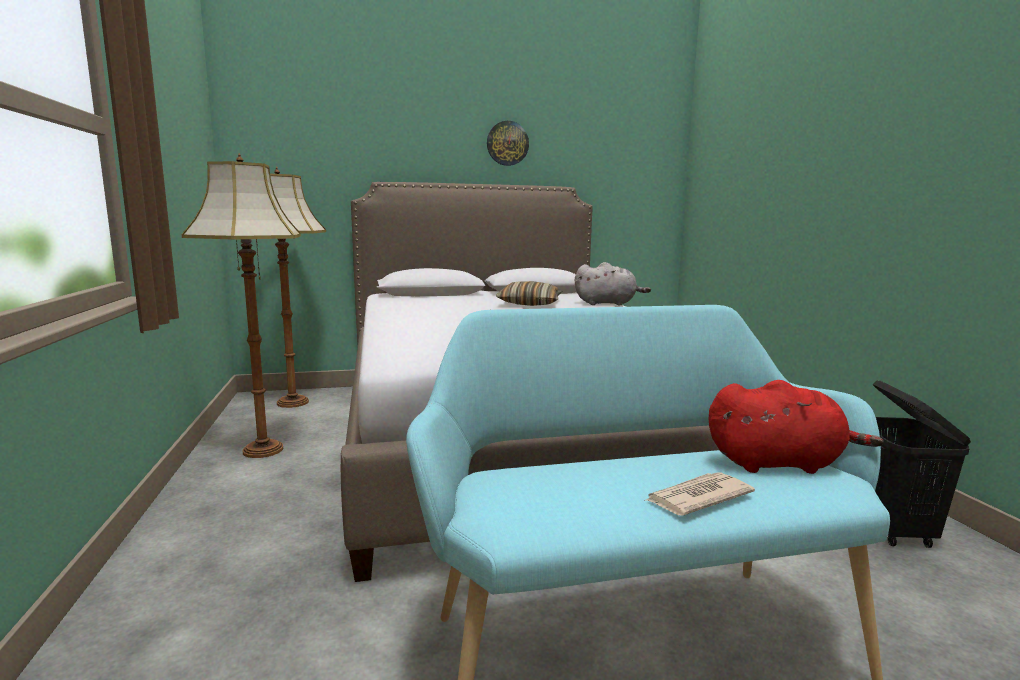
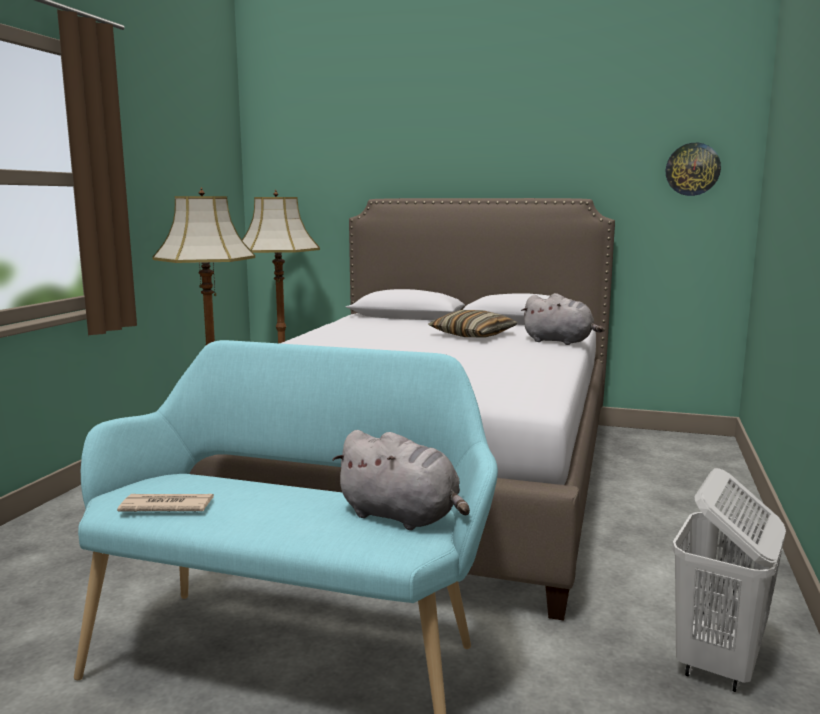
camera: 30 degrees right, 0 degrees up
wall clock [487,121,529,166] -> wall clock moved to [666,143,721,196]
newspaper [644,472,755,516] -> newspaper moved to [117,494,214,511]
red plush toy [708,380,884,474] -> grey plush toy [332,430,470,530]
black laundry basket [873,380,971,548] -> white laundry basket [672,468,786,692]

